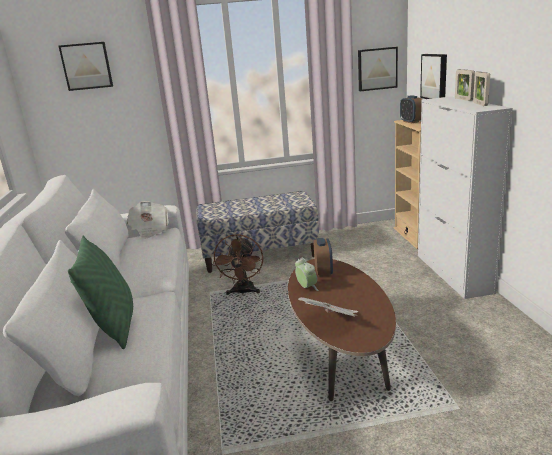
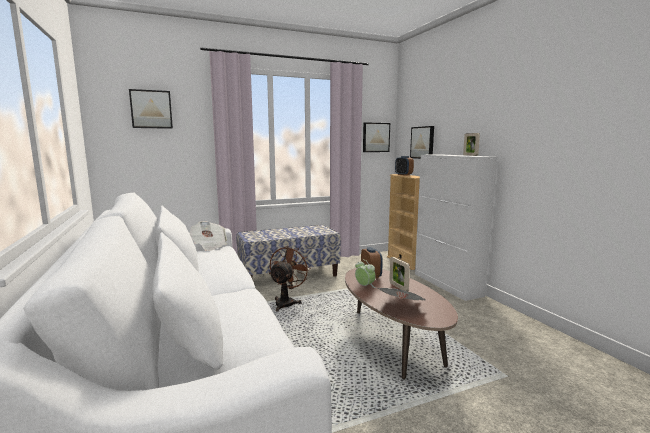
camera: 15 degrees left, 10 degrees down
green pillow [68,235,133,349] -> none
brown fan [212,234,263,295] -> brown fan turned 150 degrees counterclockwise [269,246,311,311]
picture frame [455,69,475,101] -> picture frame moved to [389,257,410,291]

